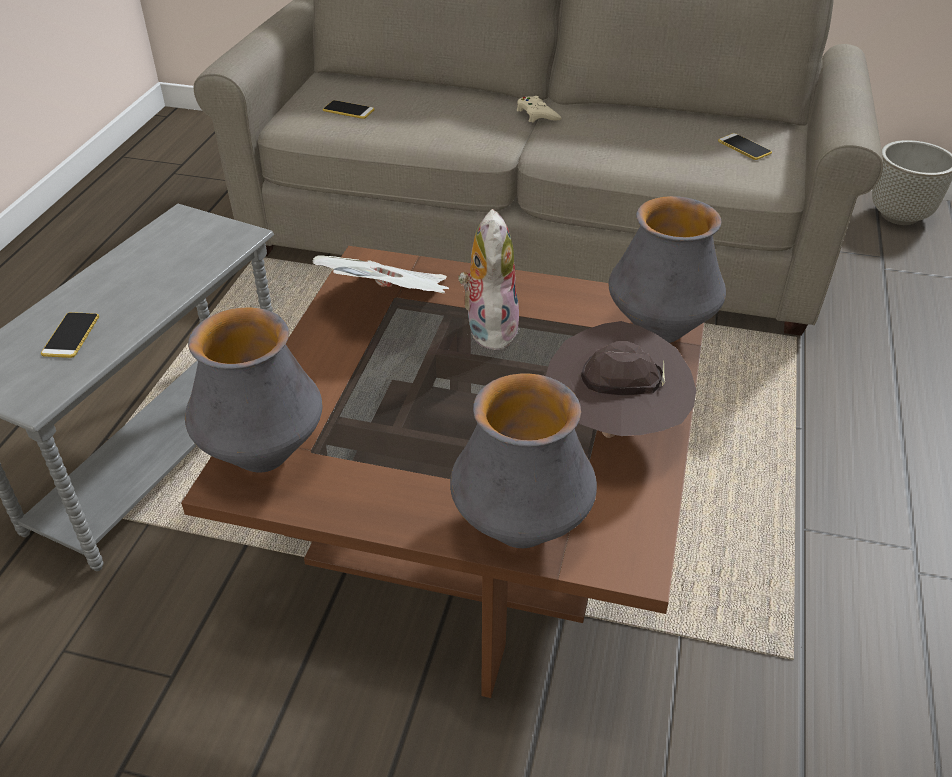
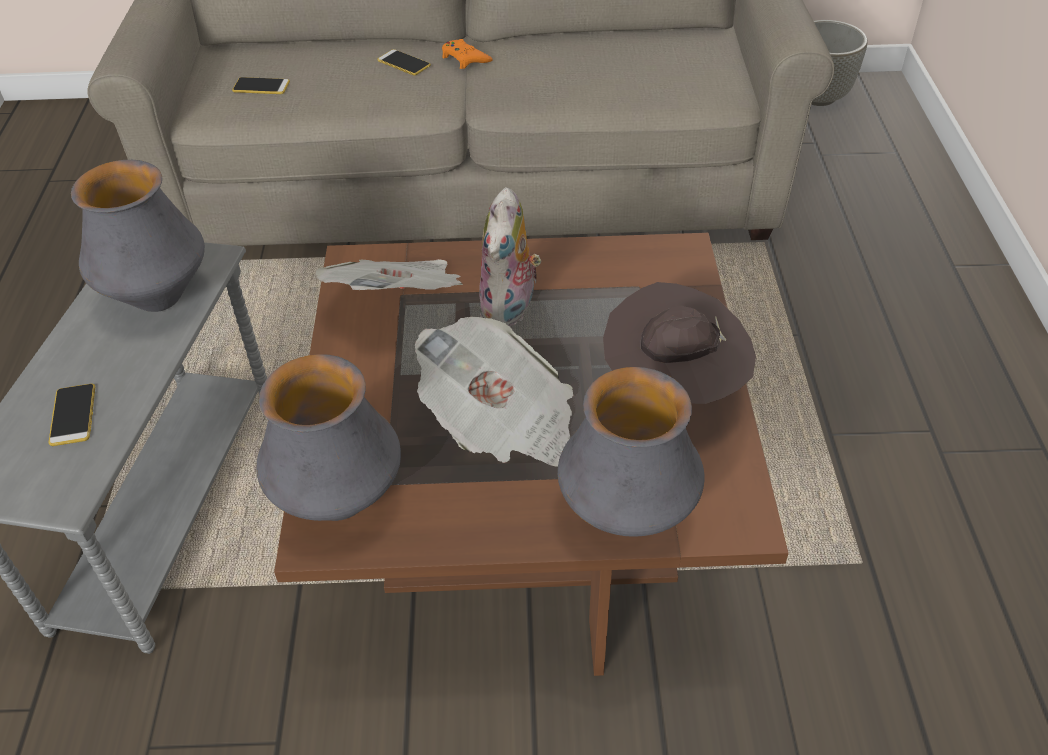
camera: 15 degrees left, 5 degrees up
plush toy [458,209,520,350] -> plush toy turned 150 degrees counterclockwise [479,187,541,327]
beige game controller [517,96,562,122] -> orange game controller [442,39,492,69]
vase [609,196,726,343] -> vase moved to [71,160,205,312]
phone [718,133,772,160] -> phone moved to [377,49,431,75]
none -> newspaper [415,317,573,467]

